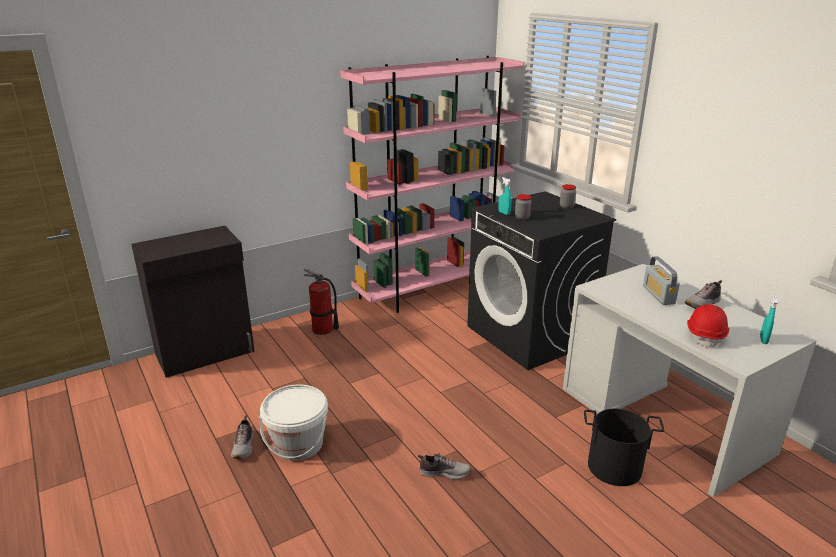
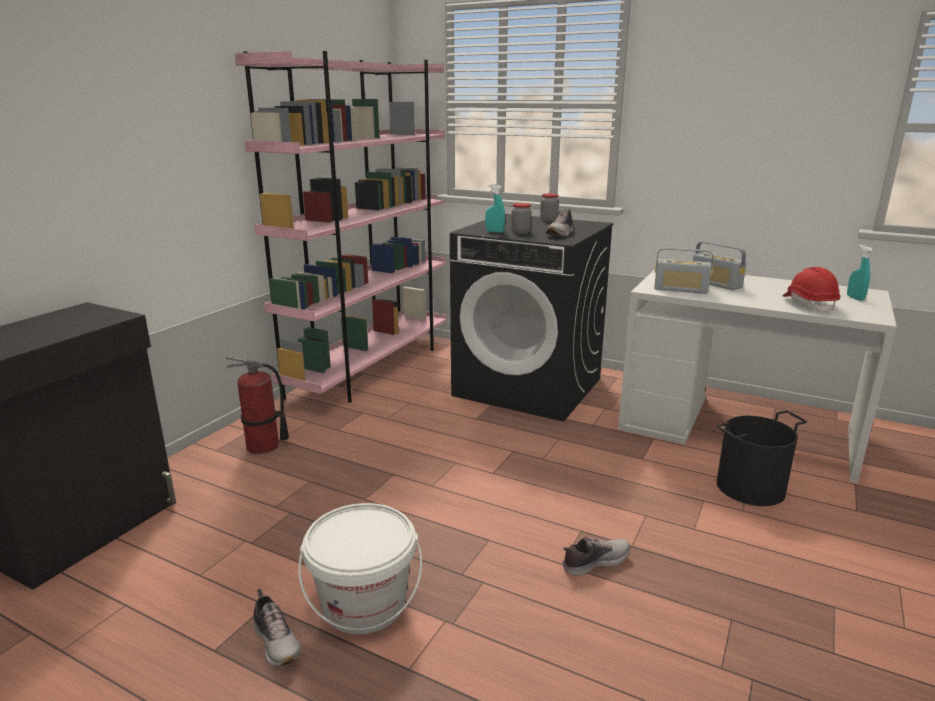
camera: 30 degrees left, 5 degrees down
shoe [685,280,722,309] -> shoe moved to [546,209,573,237]
none -> radio [654,247,713,294]

